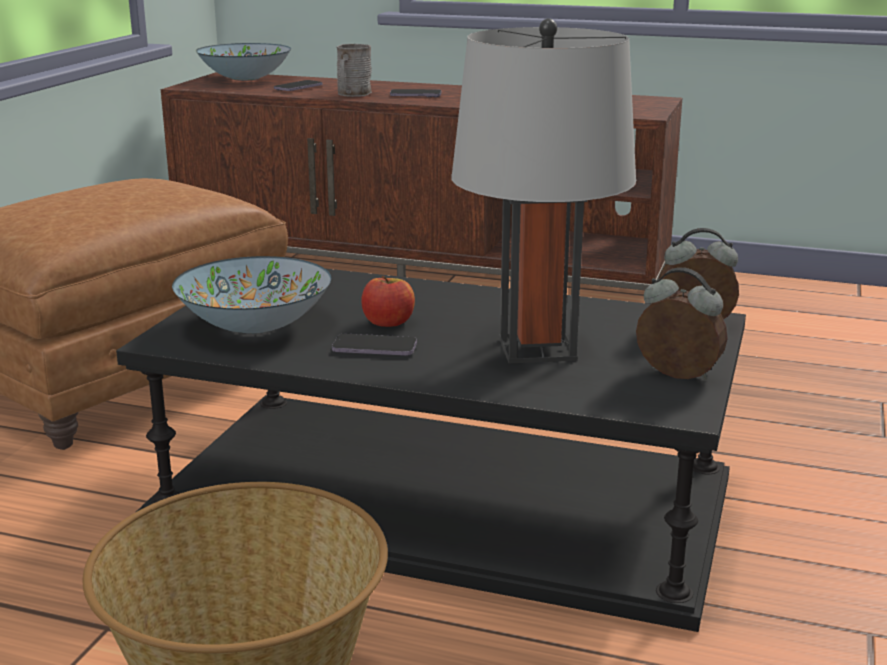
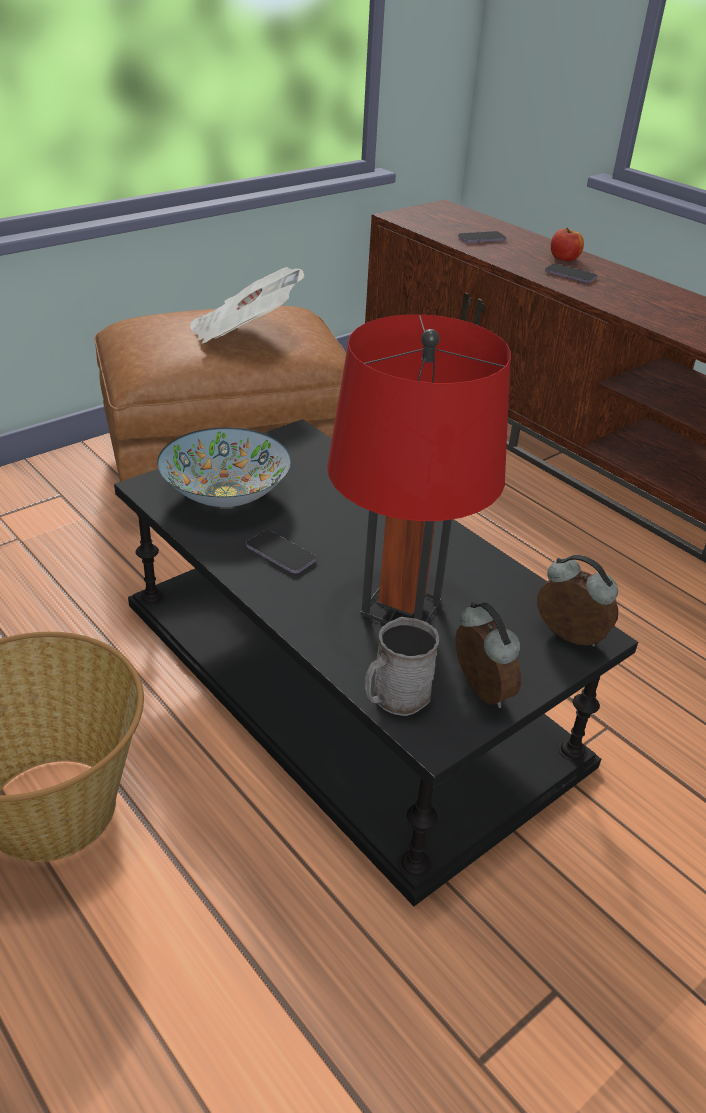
camera: 30 degrees right, 15 degrees up
bowl [196,43,291,81] -> none
grey mug [336,44,372,97] -> grey mug moved to [365,617,439,716]
apple [361,276,415,327] -> apple moved to [551,228,584,261]
grey table lamp [451,19,636,363] -> red table lamp [327,314,511,624]
none -> newspaper [190,267,304,343]

